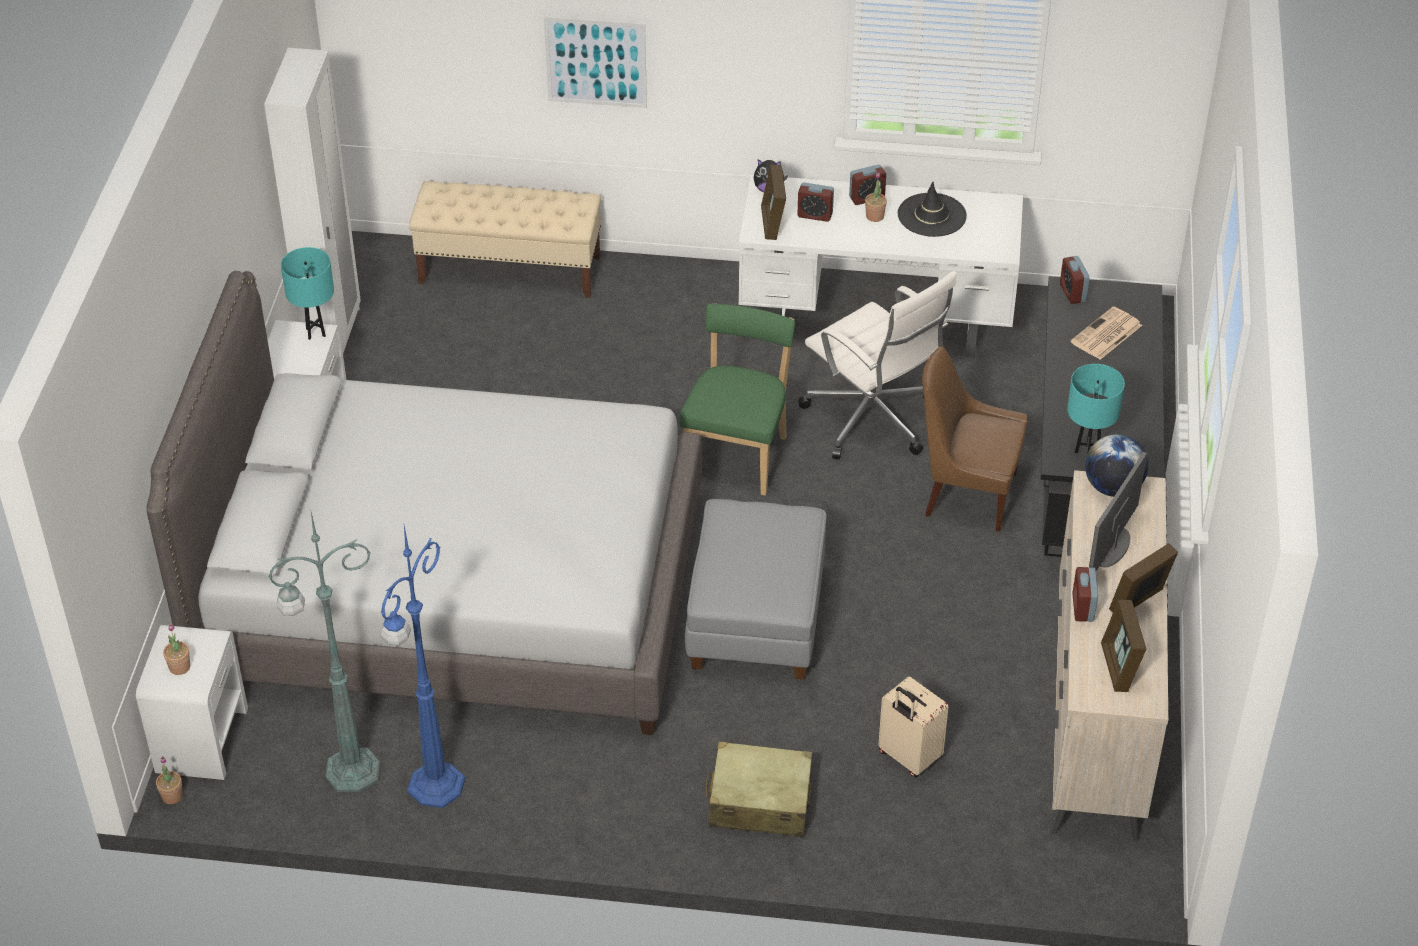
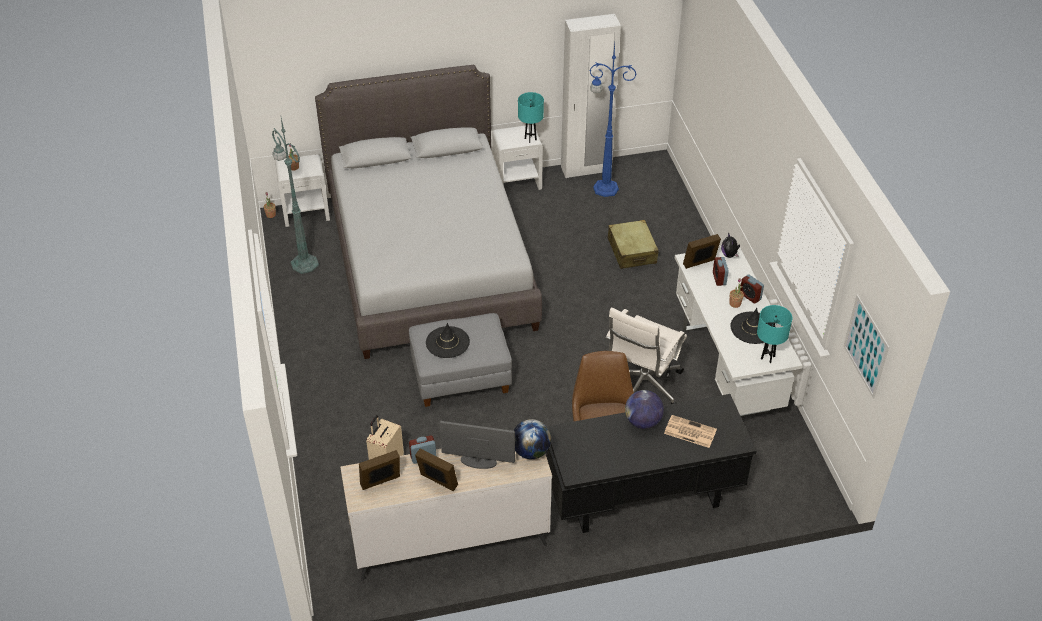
camera: 70 degrees right, 0 degrees up
blue floor lamp [381,526,466,808] -> blue floor lamp moved to [589,44,637,197]
beige bench [409,181,601,298] -> none
picture [544,16,647,108] -> picture moved to [844,295,889,399]
green chair [680,303,795,496] -> none
beige suitcase [706,741,812,837] -> beige suitcase moved to [608,220,659,269]
alarm clock [1060,256,1090,304] -> none
turquoise table lamp [1067,364,1125,454] -> turquoise table lamp moved to [757,305,792,363]
none -> black hat [426,323,470,358]
none -> globe [625,390,664,429]

